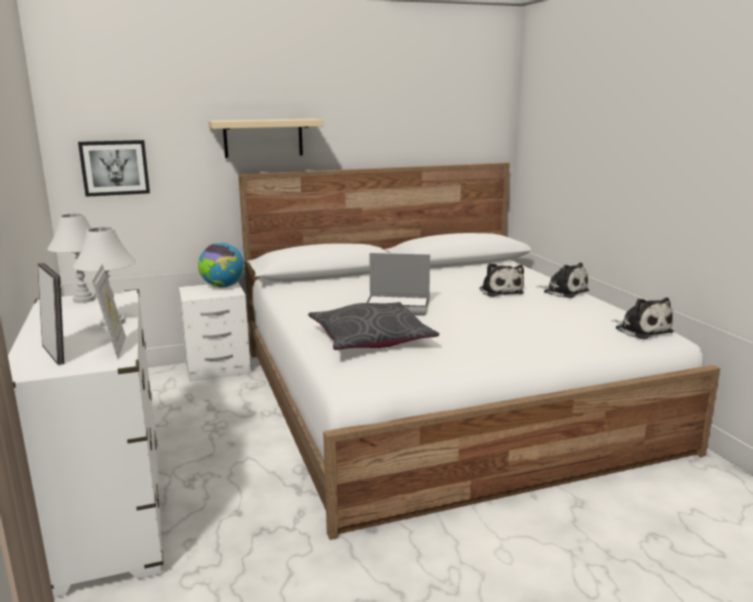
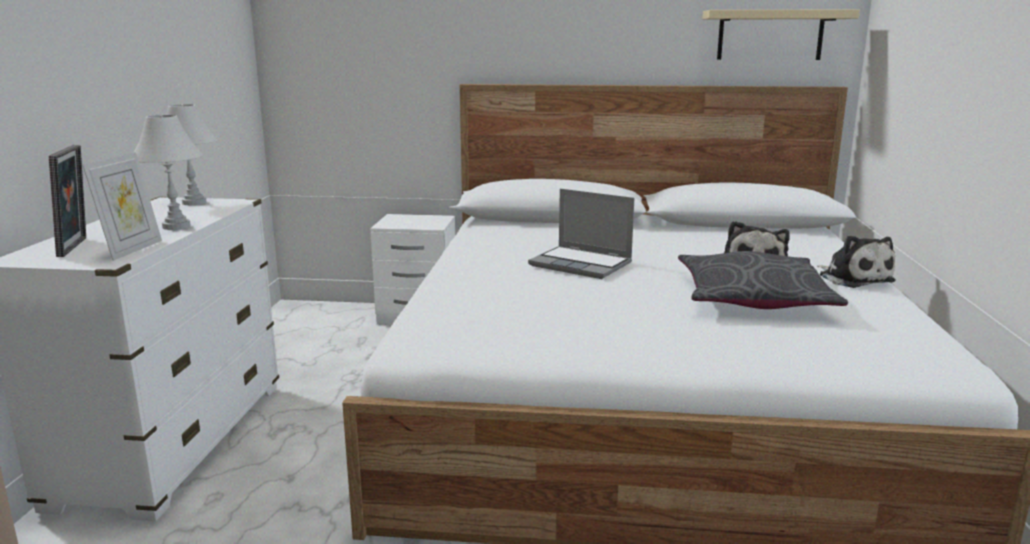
camera: 25 degrees right, 0 degrees up
picture [78,140,150,197] -> none
globe [198,243,245,288] -> none
beige shelf [208,119,324,158] -> beige shelf moved to [702,9,860,60]
grey pillow [308,302,439,350] -> grey pillow moved to [678,251,848,309]
plush toy [612,297,674,339] -> none

